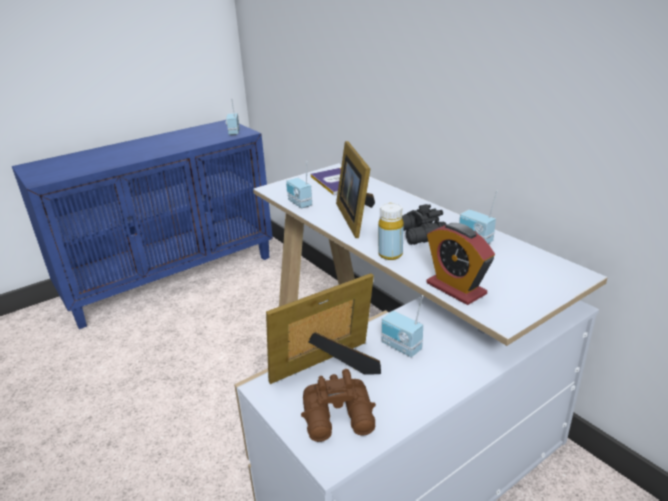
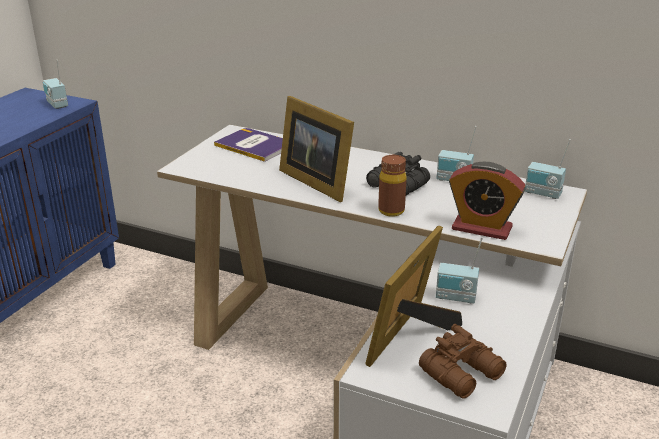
camera: 30 degrees left, 0 degrees up
radio [286,161,312,208] -> radio moved to [525,139,571,199]
yellow bottle [378,203,404,260] -> brown bottle [378,155,407,217]

